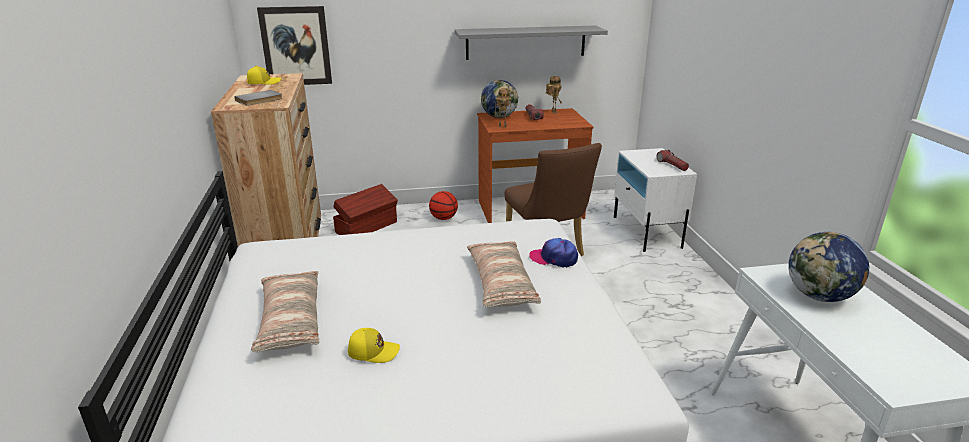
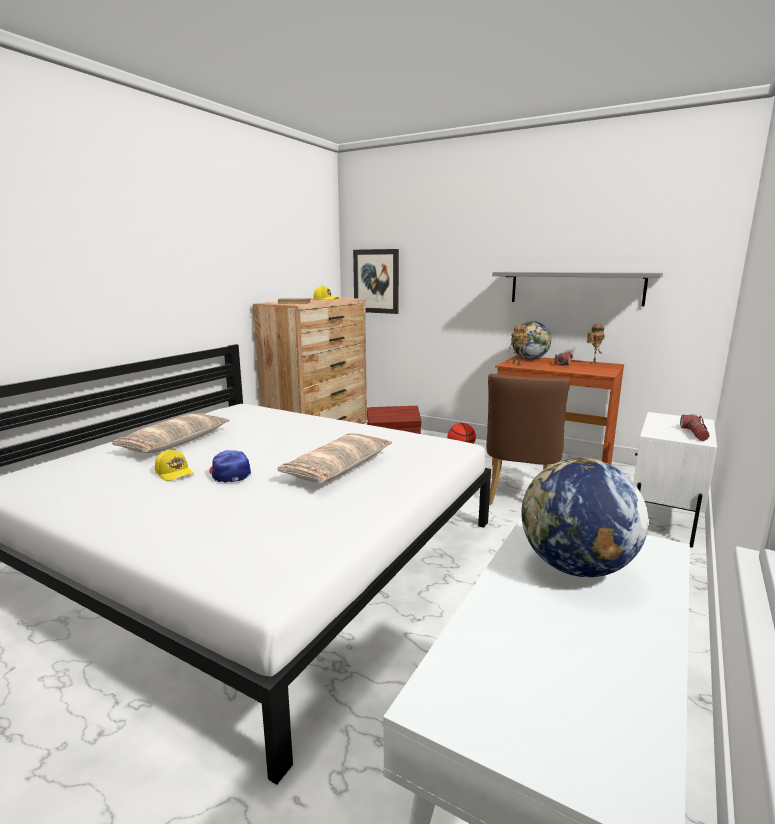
camera: 40 degrees right, 10 degrees down
cap [529,238,578,268] -> cap moved to [209,450,251,483]

